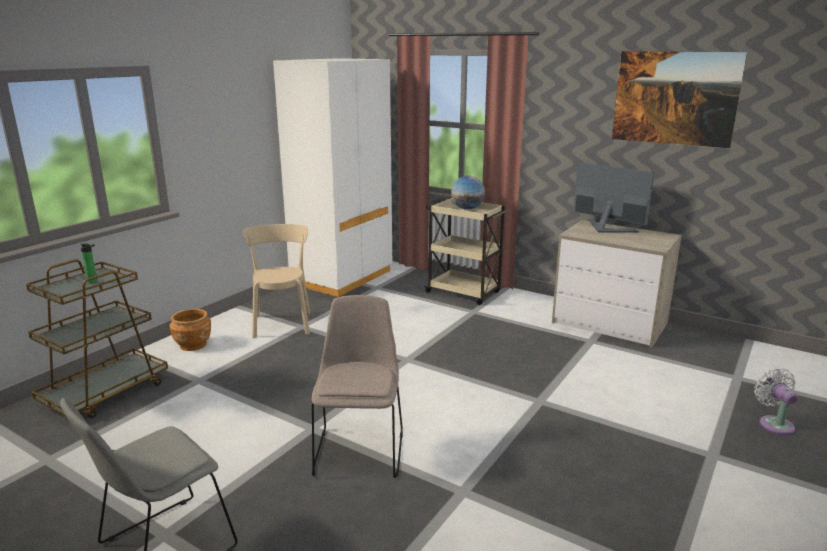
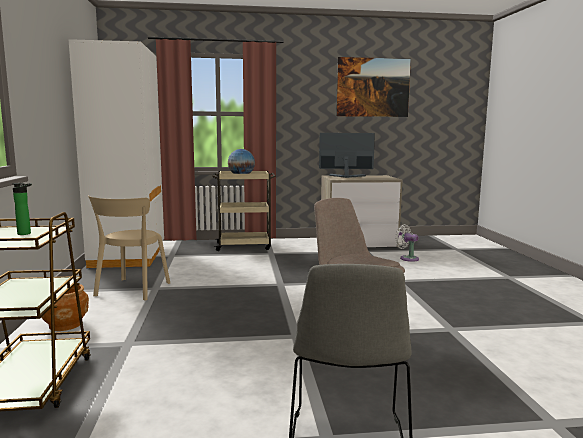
camera: 40 degrees left, 10 degrees down
beige chair [244,224,310,338] -> beige chair turned 120 degrees counterclockwise [88,196,170,301]
white fan [754,368,798,435] -> white fan moved to [395,224,419,262]

